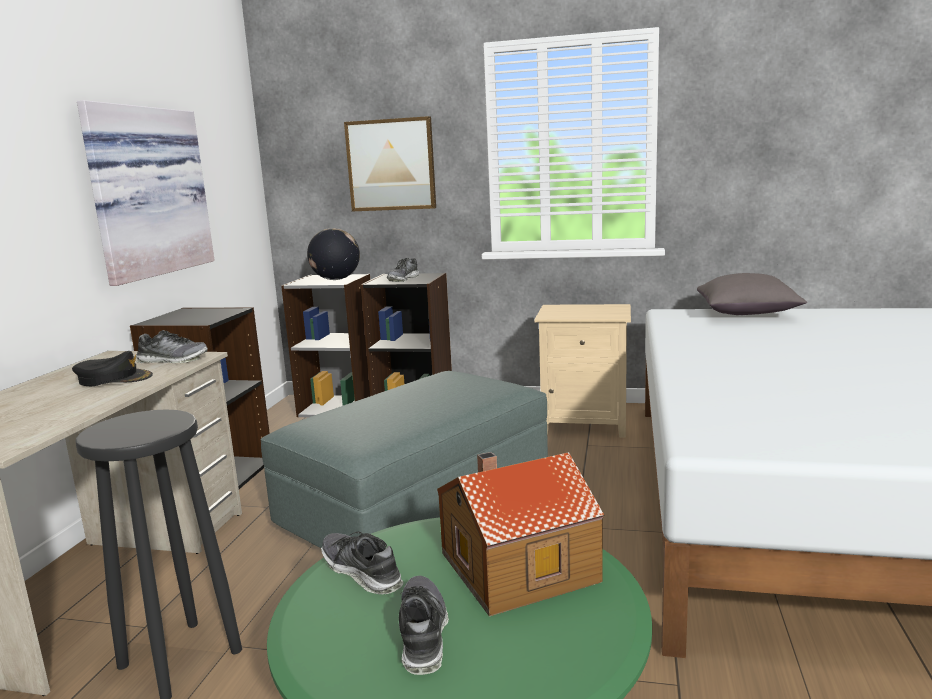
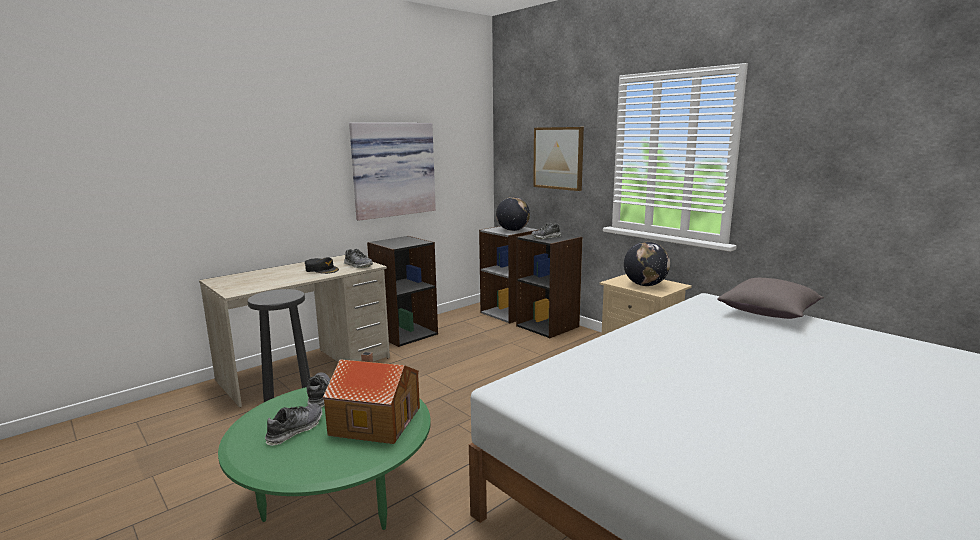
camera: 35 degrees right, 0 degrees up
grey ottoman [261,371,548,548] -> none
none -> globe [624,242,670,286]

